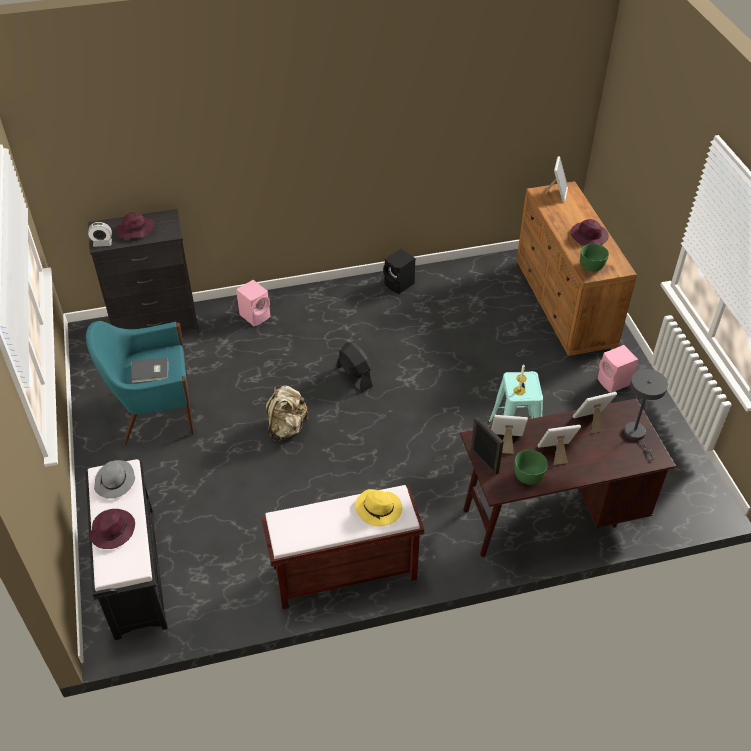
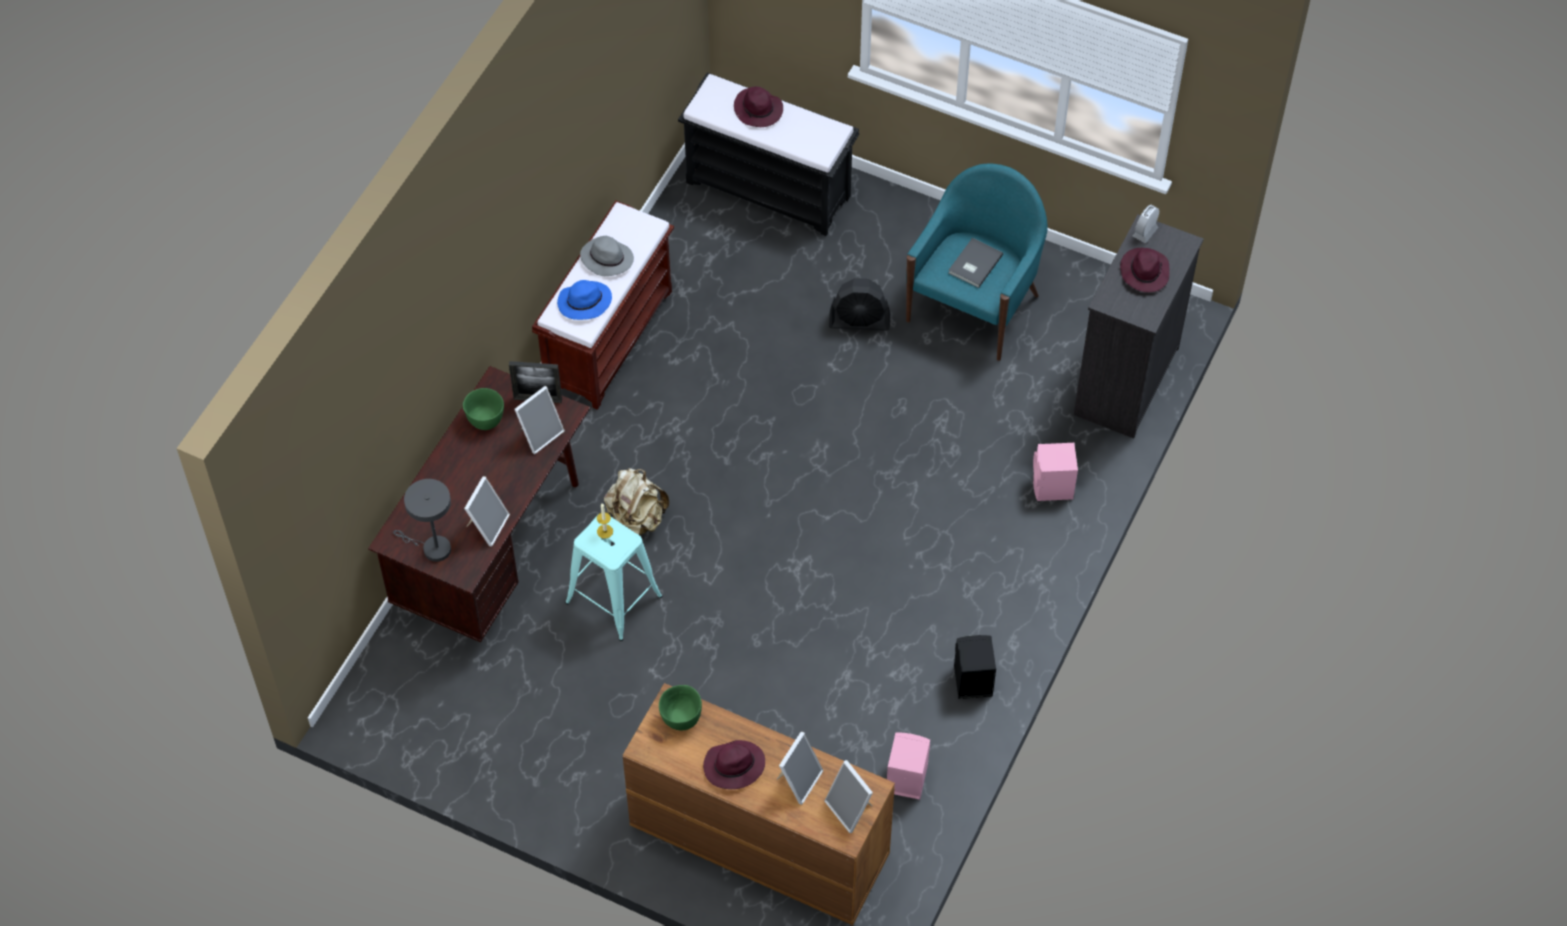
camera: 130 degrees right, 10 degrees up
grey hat [94,460,135,499] -> grey hat moved to [580,236,634,276]
beige backpack [266,385,309,442] -> beige backpack moved to [604,468,669,535]
black fan [336,342,373,393] -> black fan moved to [829,278,890,331]
yellow hat [355,489,403,526] -> blue hat [557,280,612,320]
picture frame [538,425,581,465] -> picture frame moved to [776,732,823,805]
pink speaker [597,345,638,393] -> pink speaker moved to [887,733,930,800]

